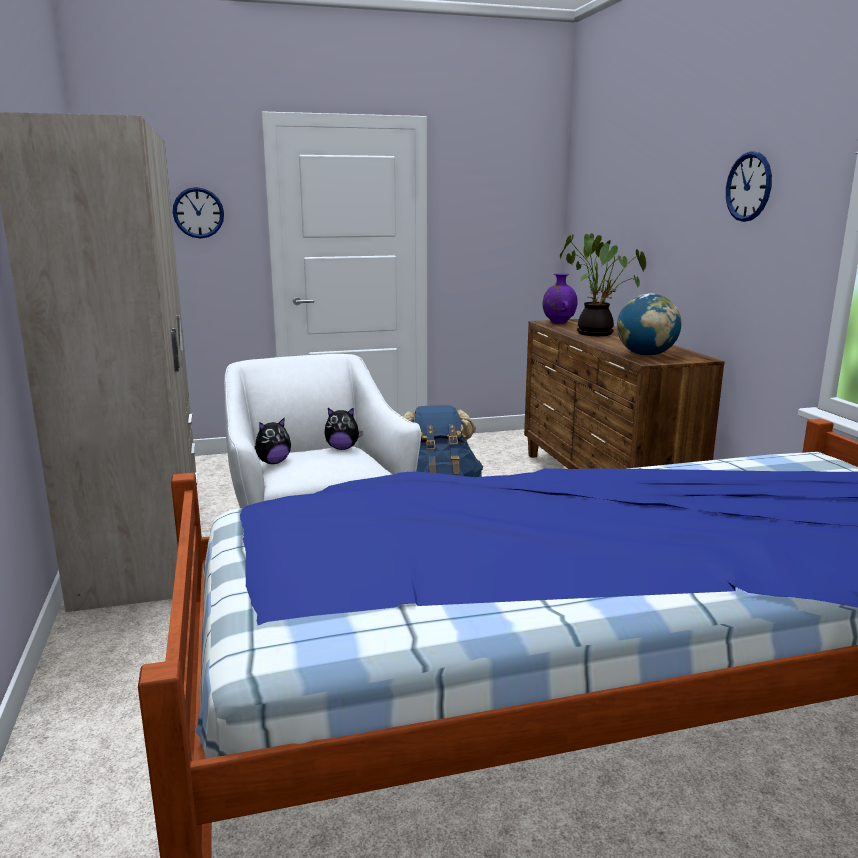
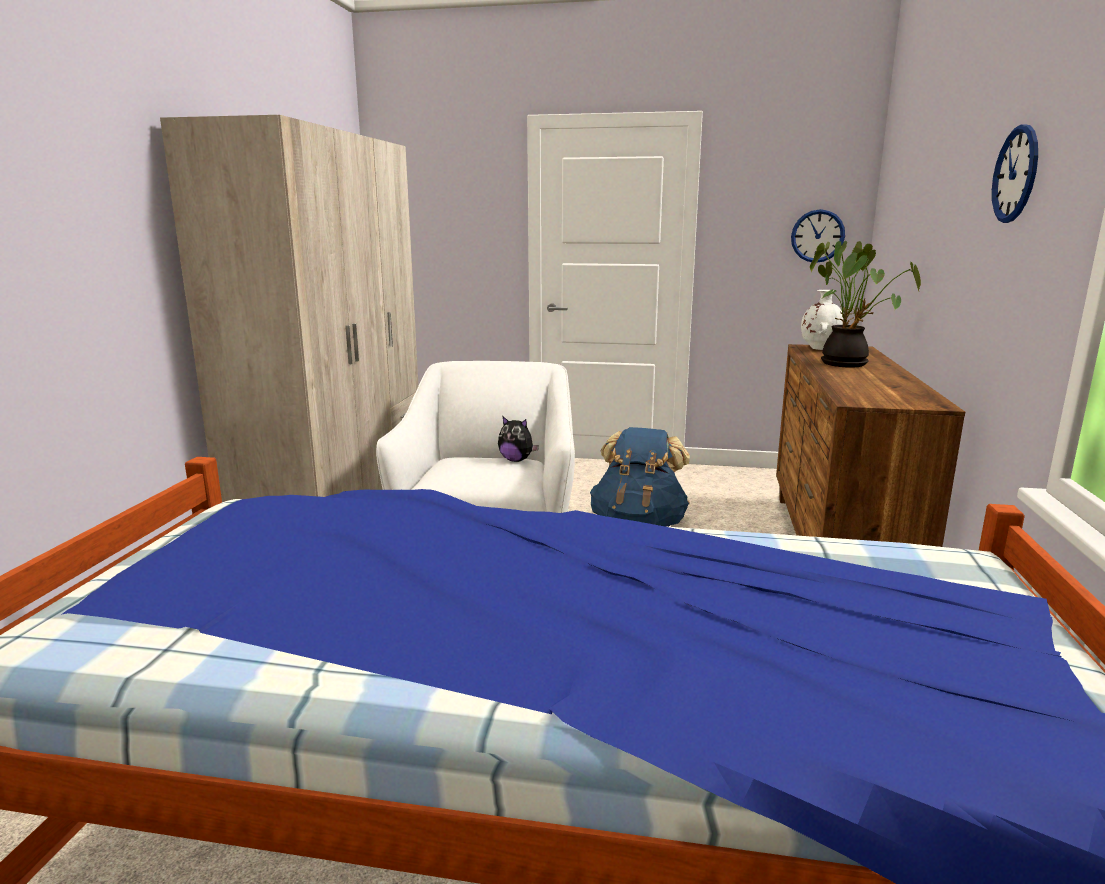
camera: 25 degrees right, 0 degrees up
wall clock [173,187,224,239] -> wall clock moved to [791,209,845,263]
plush toy [255,418,291,464] -> none
purple vase [542,273,578,324] -> white vase [801,290,844,350]
globe [617,293,681,356] -> none

